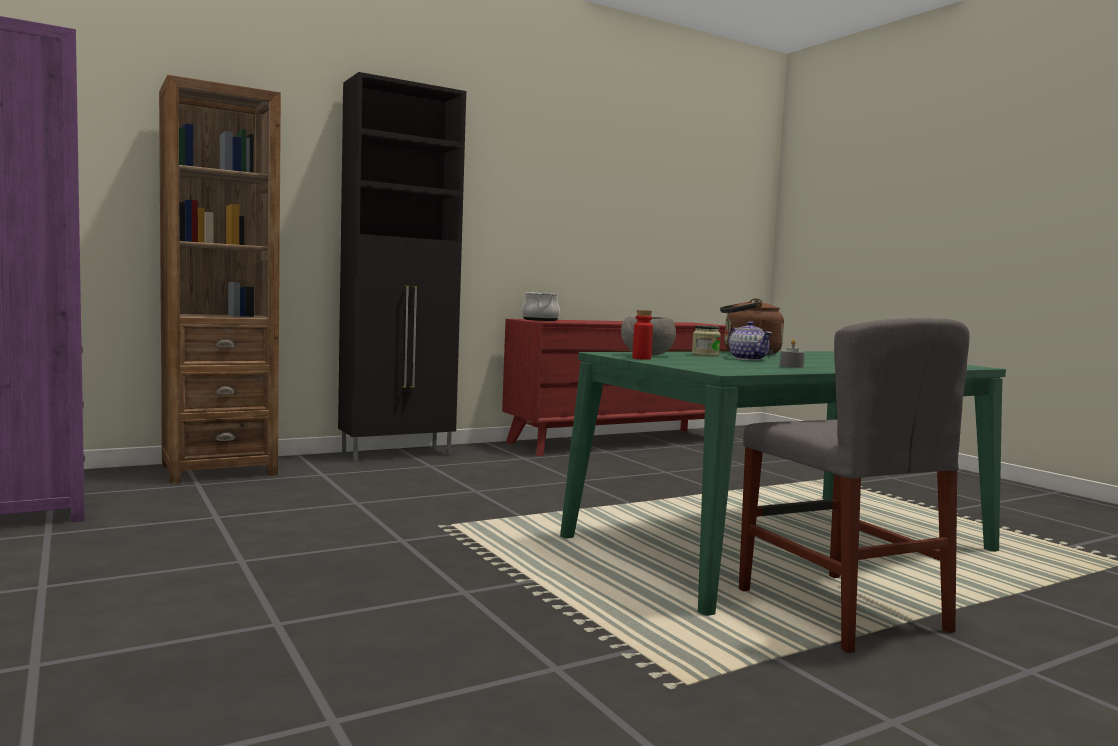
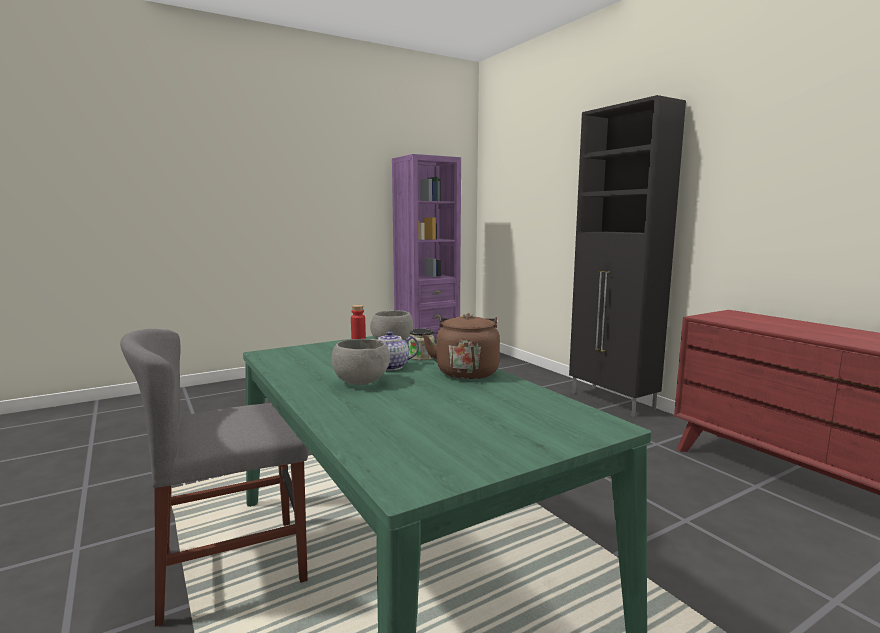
camera: 90 degrees right, 5 degrees up
brown bookcase [159,75,281,483] -> none
cooking pot [521,292,560,321] -> none
grey candle [780,339,805,368] -> none
none -> grey bowl [331,339,390,385]

